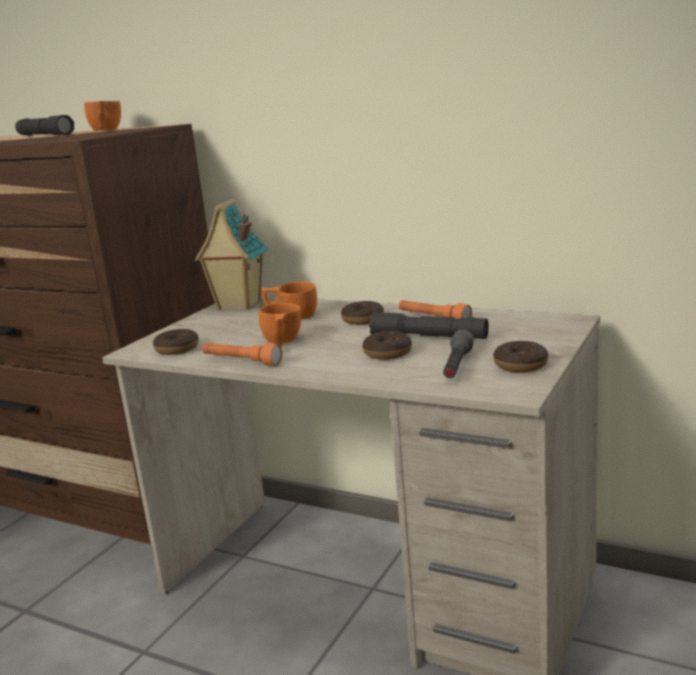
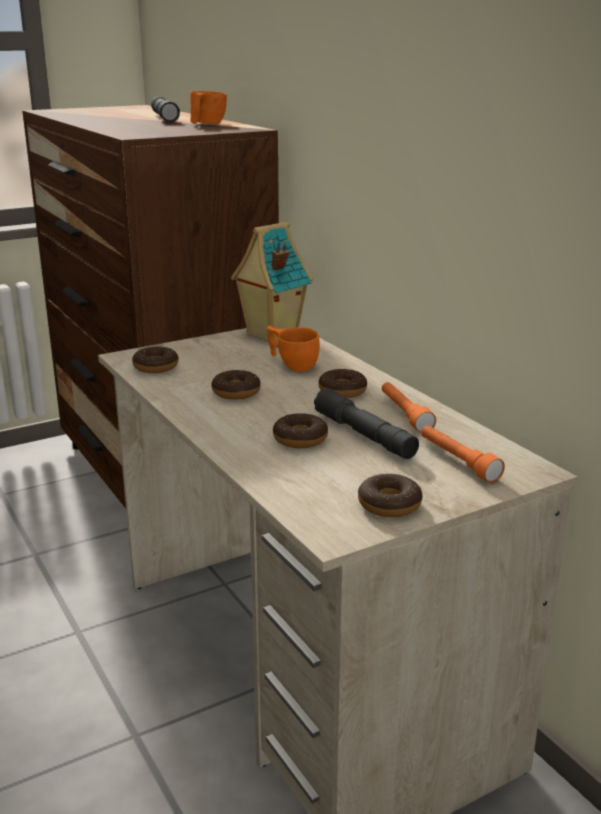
camera: 30 degrees right, 5 degrees up
orange flashlight [202,343,282,366] -> orange flashlight moved to [421,425,505,483]
orange cup [259,303,301,347] -> donut [211,370,261,400]
grey flashlight [443,329,474,378] -> none

